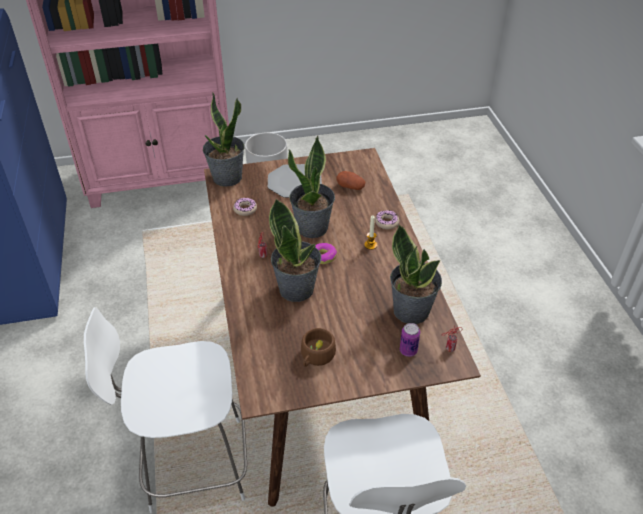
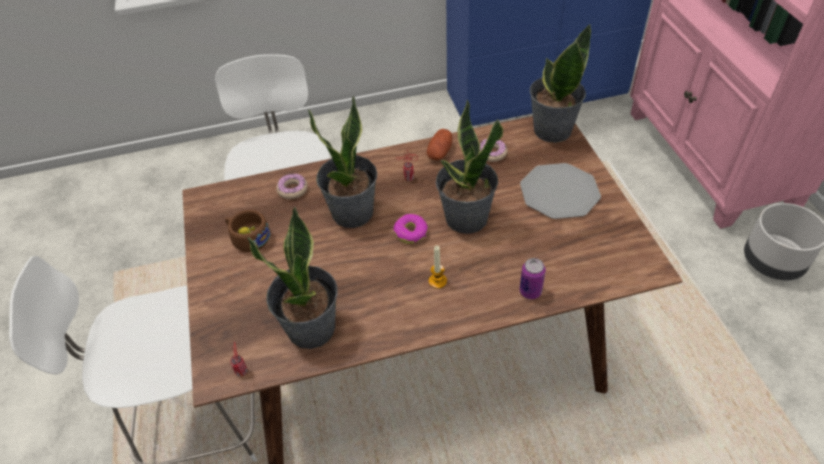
camera: 90 degrees right, 5 degrees up
potato [336,171,366,190] -> potato moved to [427,129,452,160]
donut [375,210,399,229] -> donut moved to [276,173,308,199]
can [400,323,420,357] -> can moved to [519,258,546,299]

